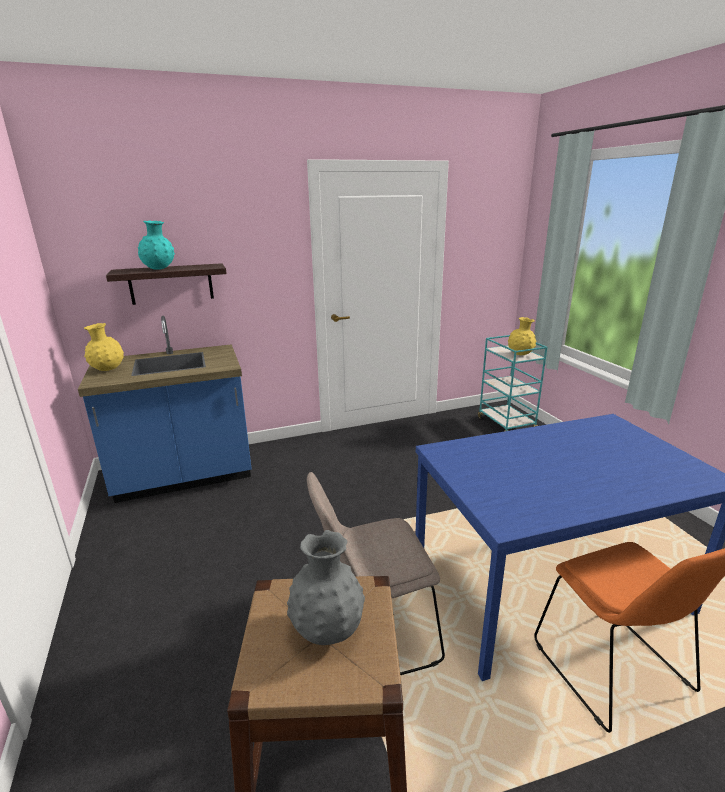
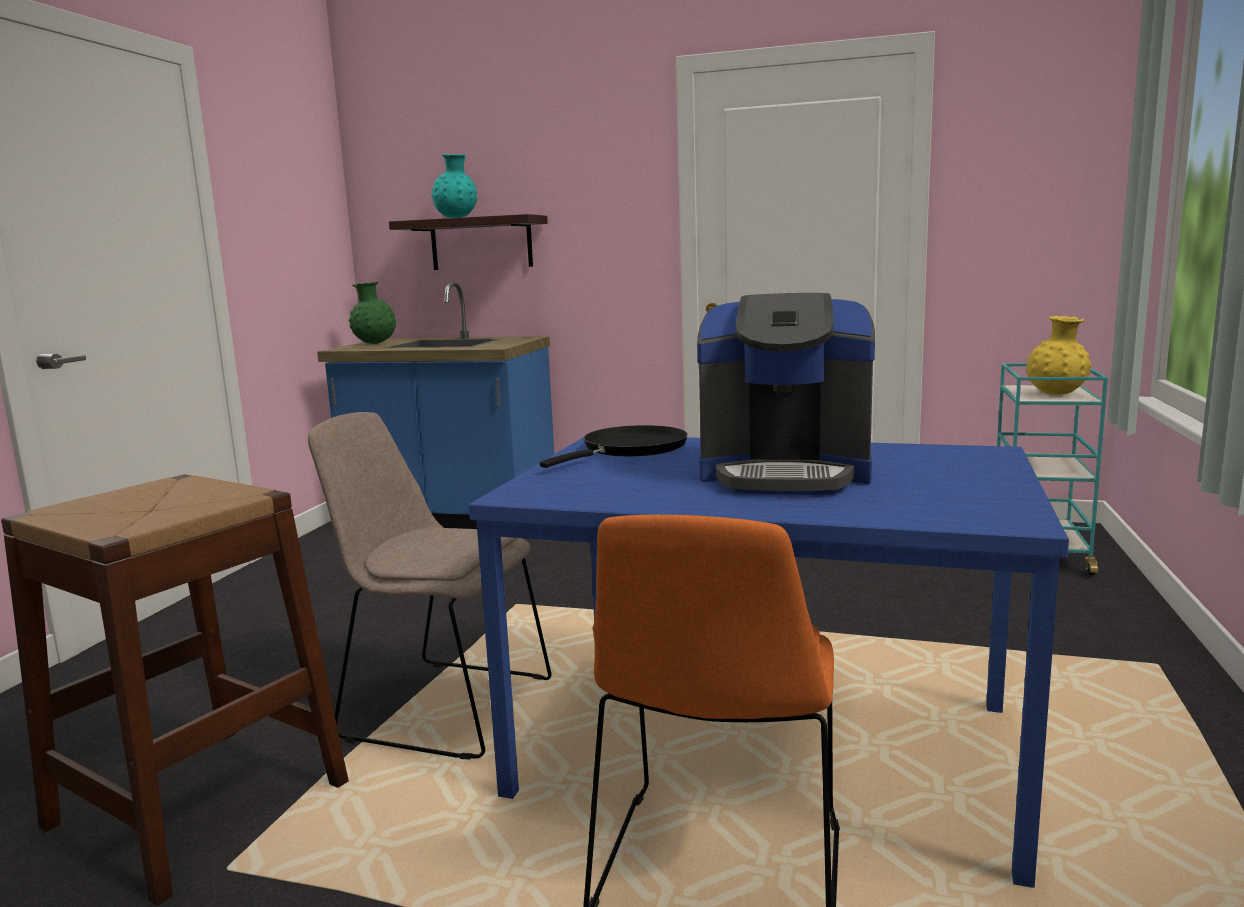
camera: 35 degrees right, 10 degrees down
yellow vase [84,323,124,371] -> green vase [349,281,396,344]
grey vase [287,530,365,645] -> none
none -> black frying pan [540,425,688,468]
none -> coffee machine [697,293,875,494]

